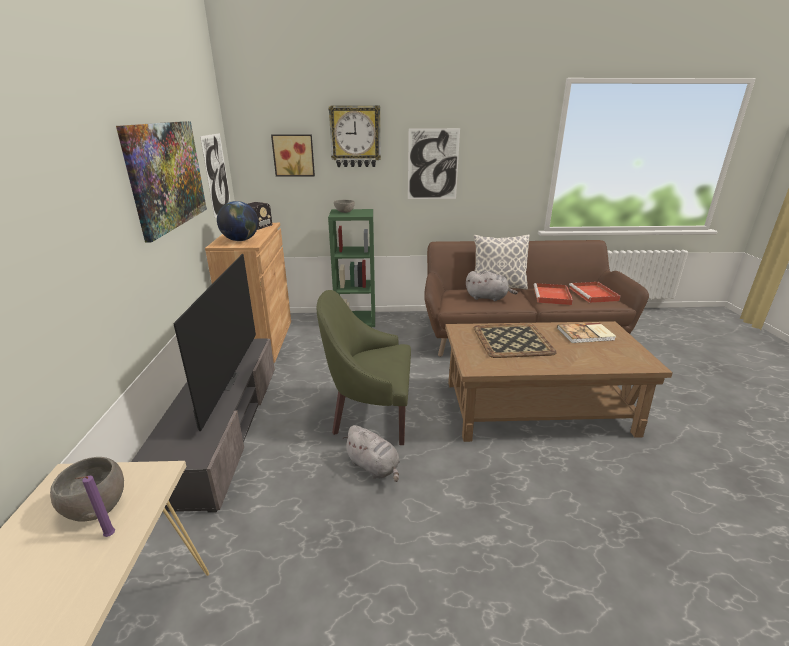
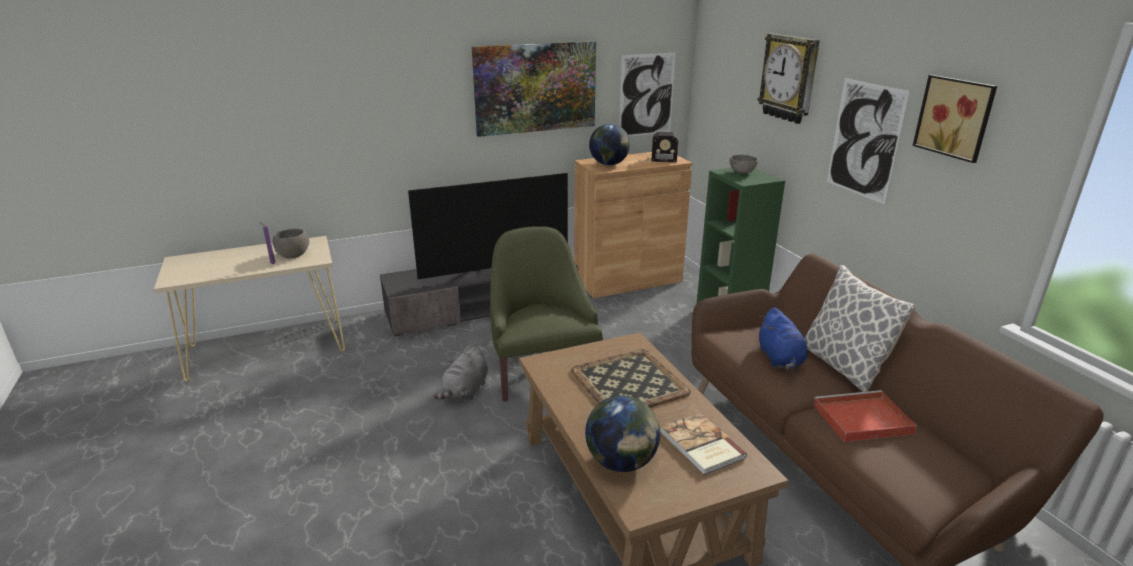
camera: 70 degrees right, 0 degrees up
picture [271,134,315,177] -> picture moved to [913,75,997,163]
grey plush toy [466,271,518,301] -> blue plush toy [759,308,807,371]
red tray [569,282,620,303] -> none
none -> globe [585,395,660,472]

